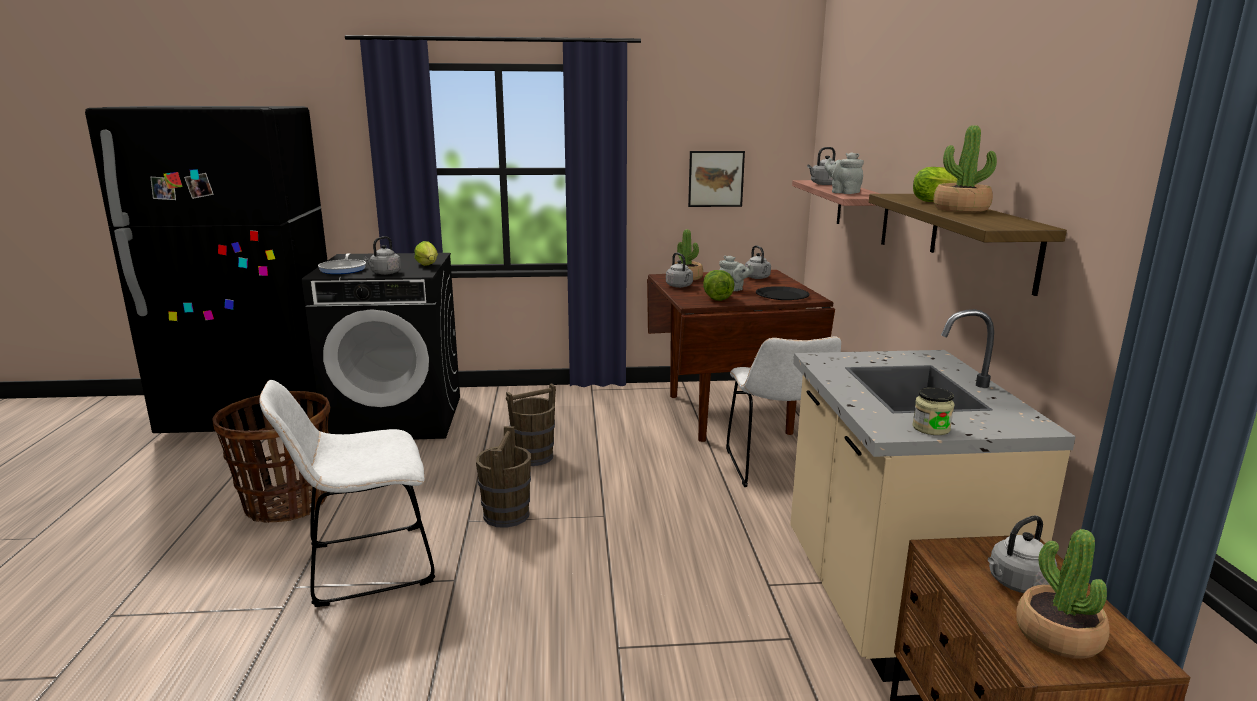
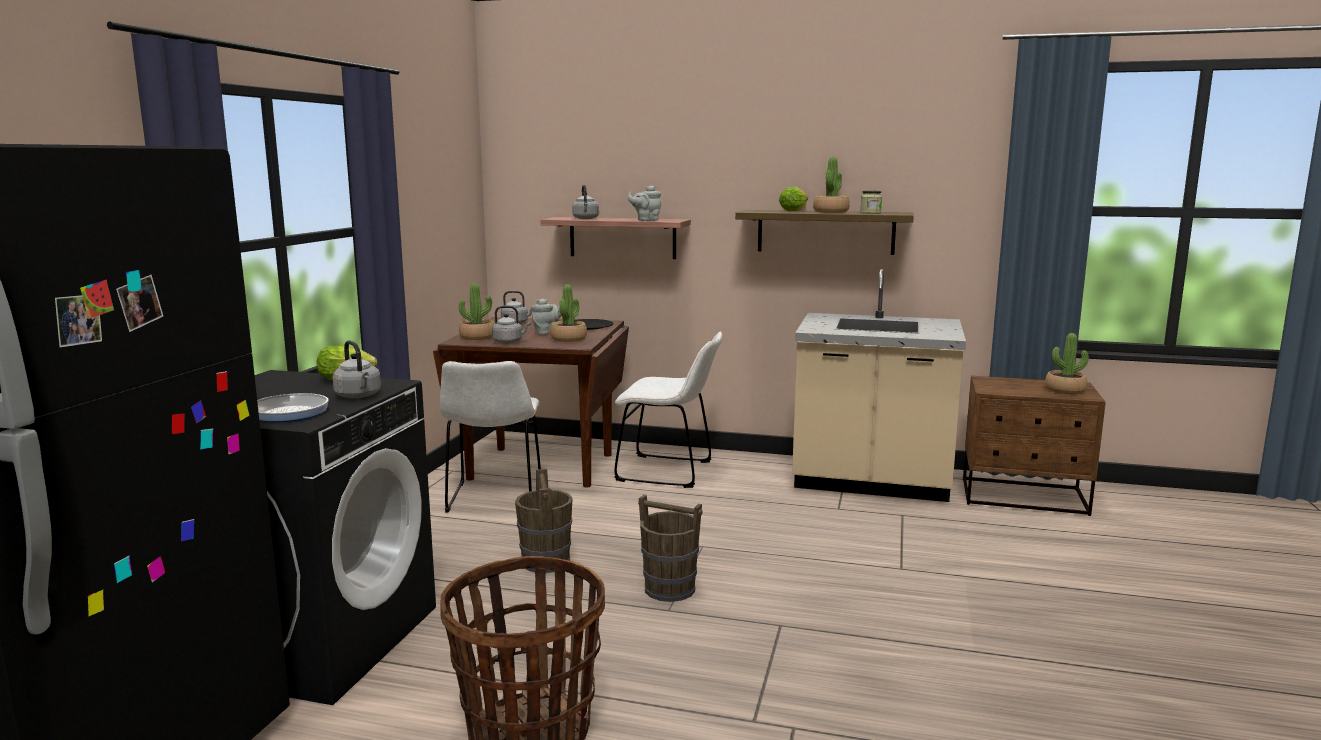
camera: 70 degrees left, 5 degrees down
white chair [259,380,435,607] -> white chair moved to [440,361,541,512]
picture [688,151,745,207] -> none
lettuce [703,270,735,301] -> potted plant [550,284,587,342]
jar [912,387,954,435] -> jar moved to [860,191,882,214]
grey kettle [988,516,1057,593] -> none

